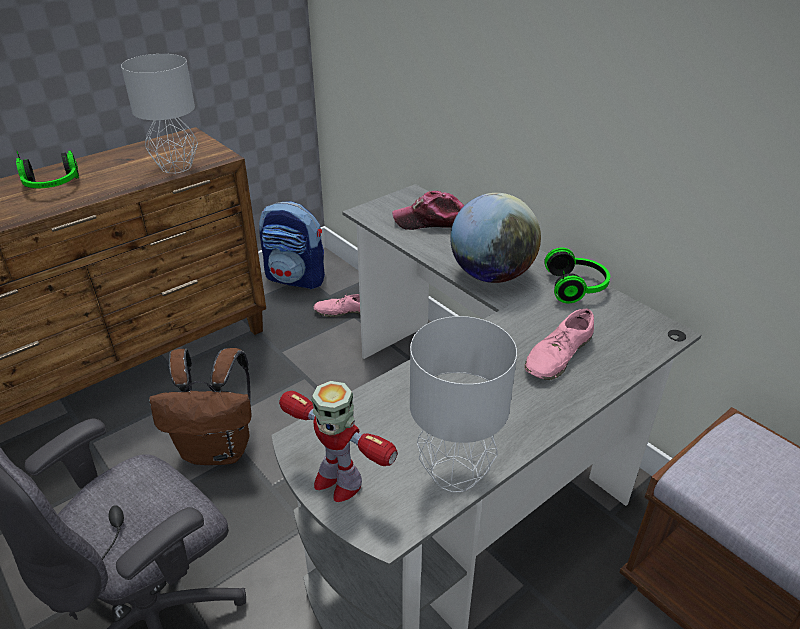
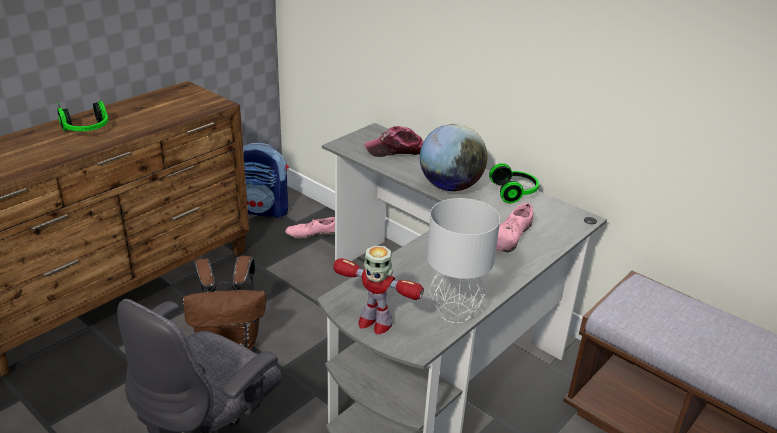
camera: 10 degrees left, 5 degrees down
grey table lamp [121,54,198,173] -> none

